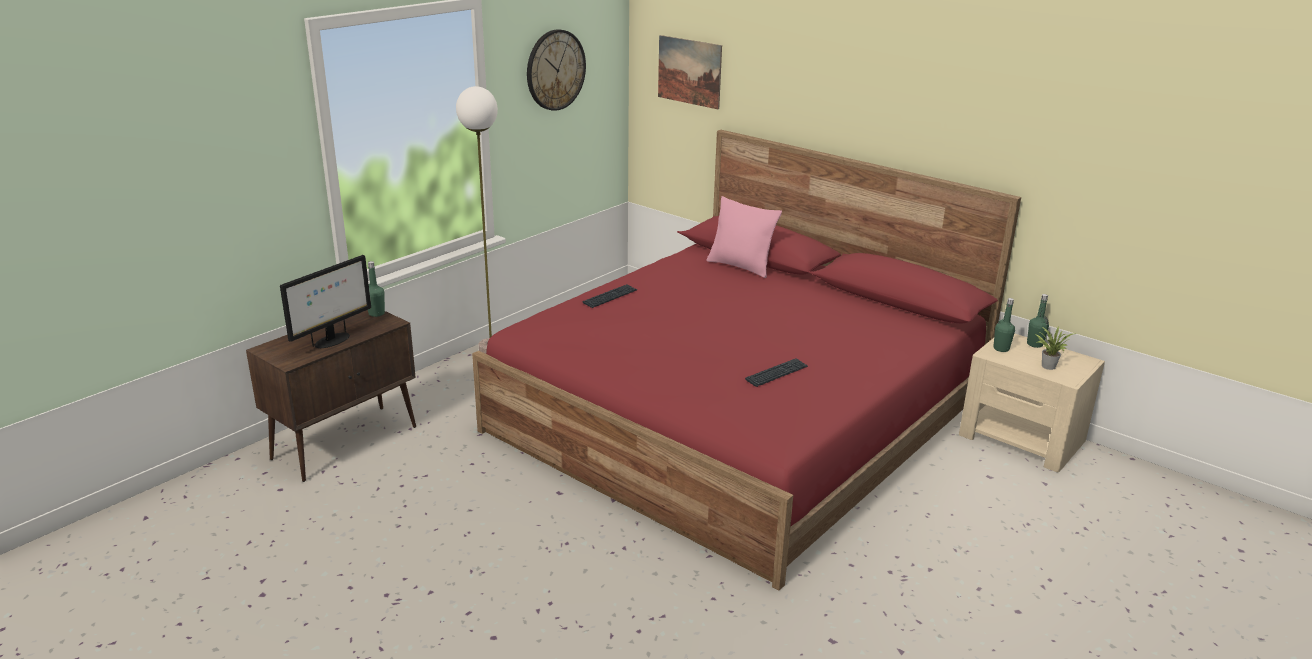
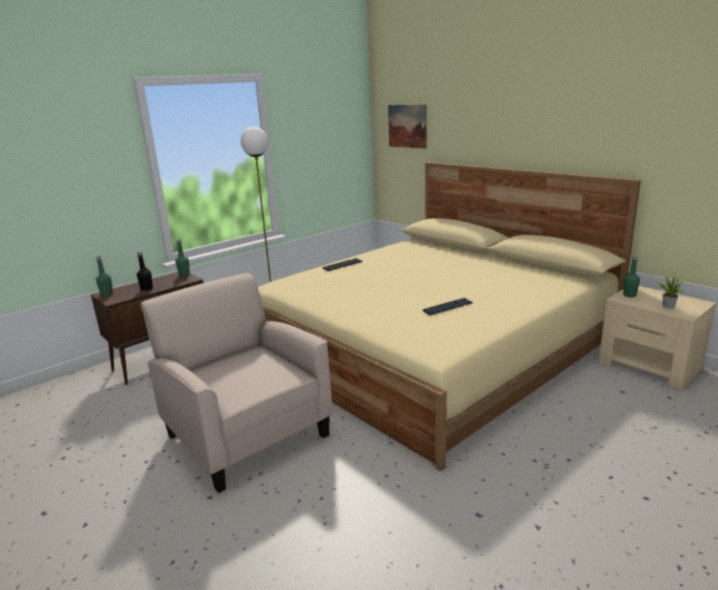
camera: 10 degrees right, 5 degrees down
monitor [280,255,371,348] -> black bottle [137,251,153,291]
red bed [472,130,1021,590] -> beige bed [258,162,641,471]
wall clock [527,29,586,111] -> none
pink pillow [707,196,782,278] -> none
green bottle [1027,294,1049,348] -> green bottle moved to [96,256,113,296]
none -> beige armchair [140,273,332,493]

